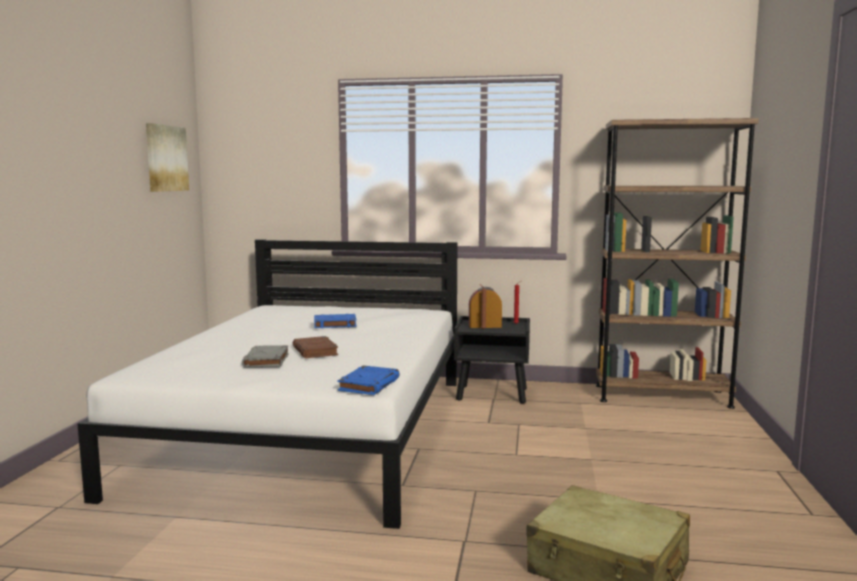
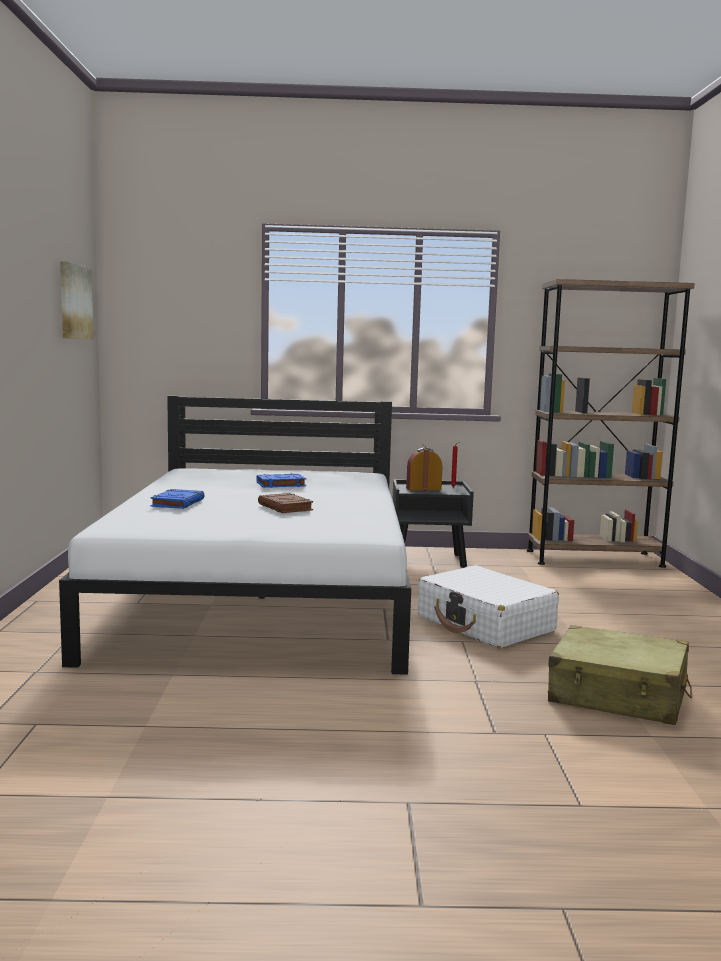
camera: 10 degrees left, 0 degrees up
grey book [242,345,289,368] -> none
blue book [338,366,400,395] -> blue book moved to [150,489,204,509]
none -> white suitcase [418,565,559,648]

